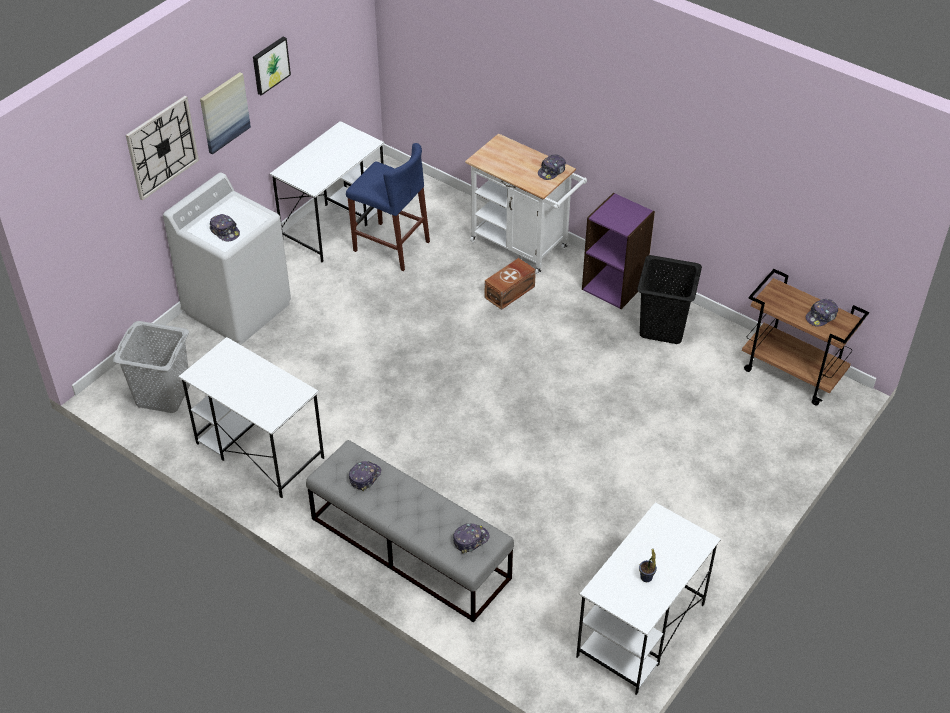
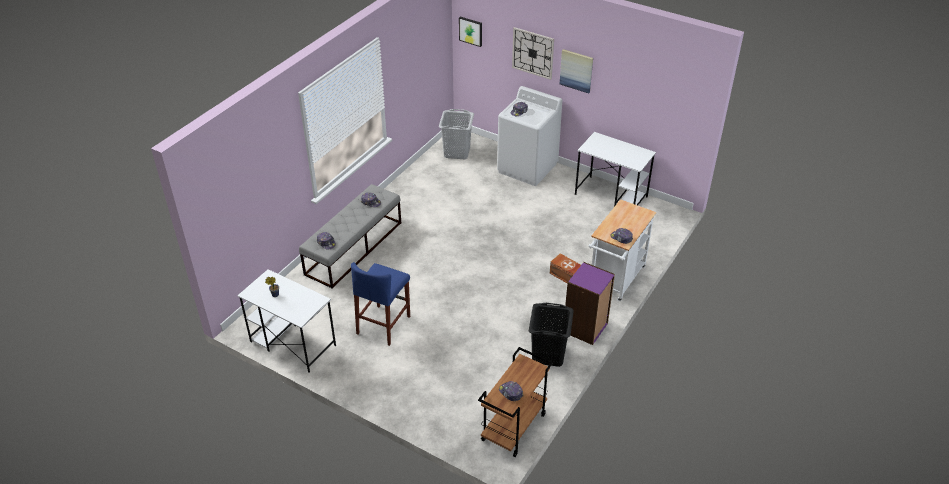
camera: 85 degrees right, 5 degrees down
white desk [179,337,324,498] -> none
picture [253,37,291,96] -> picture moved to [459,17,482,47]
blue stool [346,143,430,271] -> blue stool moved to [351,262,410,346]

